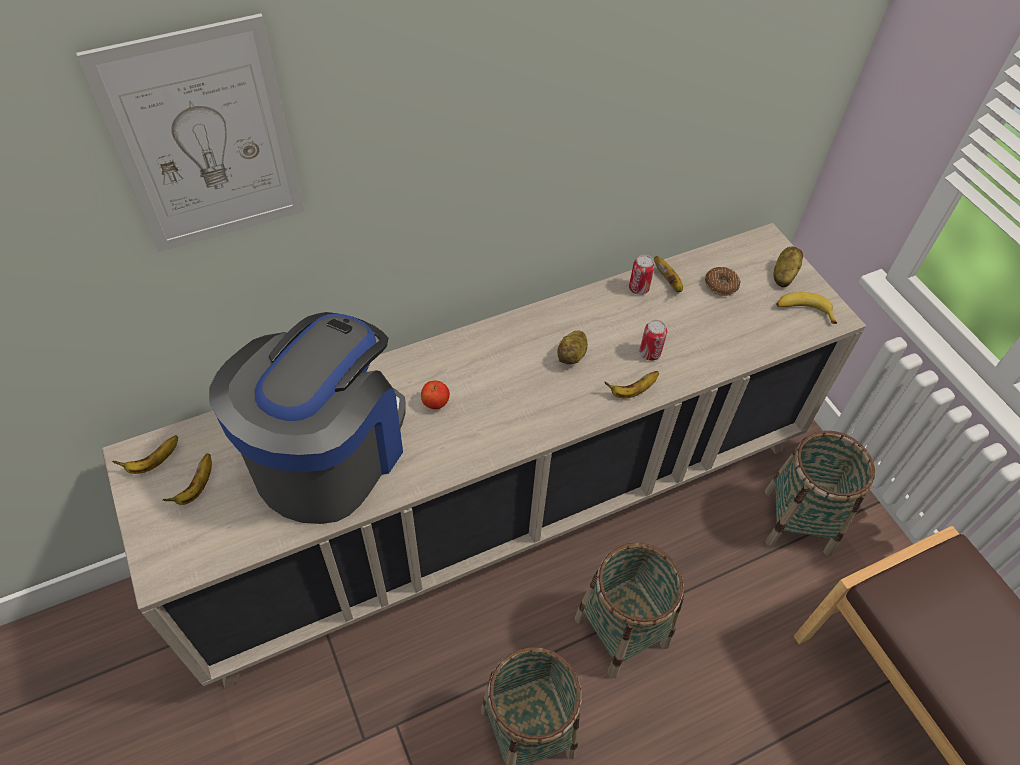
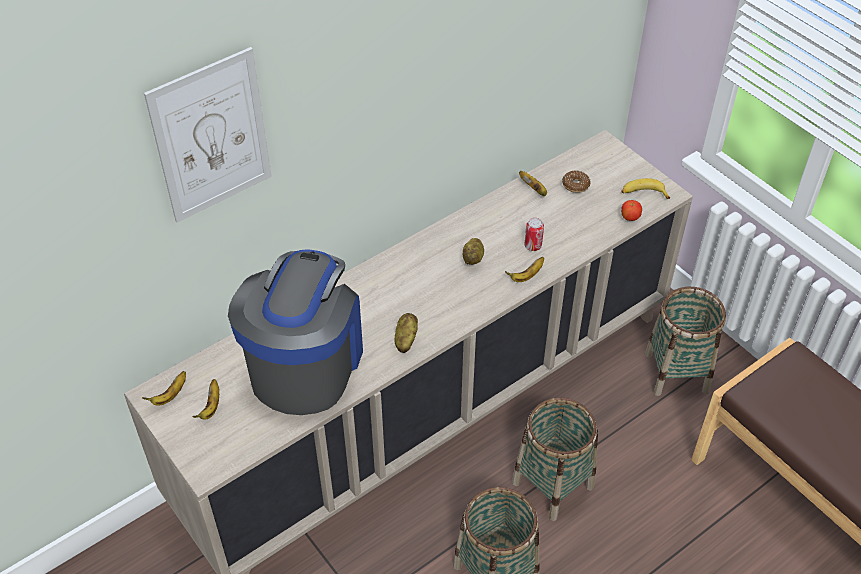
camera: 10 degrees left, 5 degrees down
apple [421,381,450,409] -> apple moved to [621,200,642,221]
can [629,255,655,295] -> none
potato [773,246,803,287] -> potato moved to [395,313,418,353]

